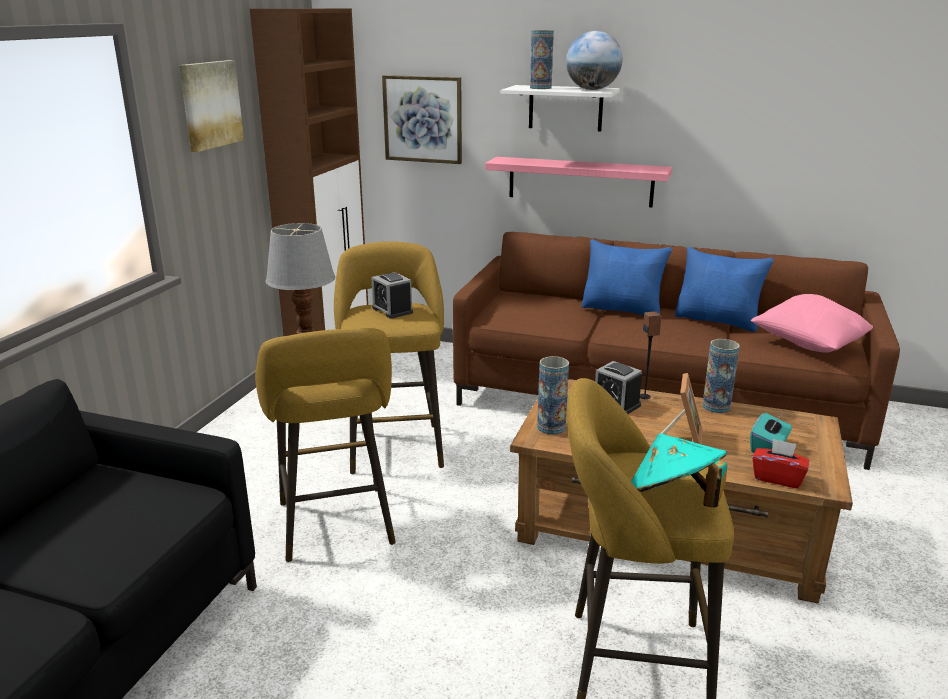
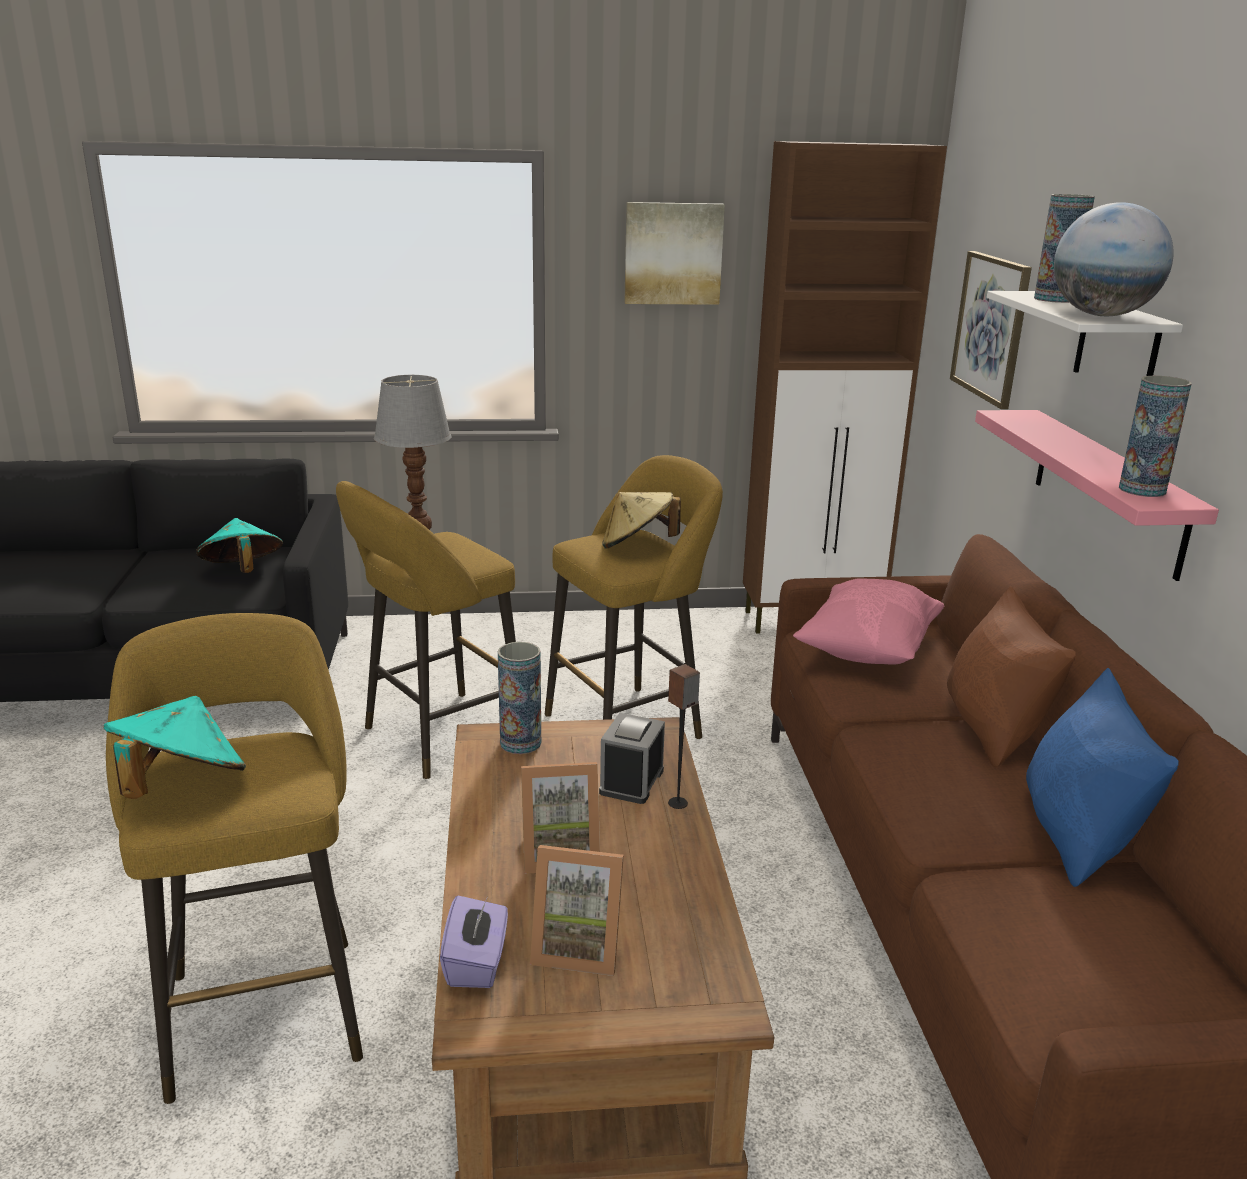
camera: 65 degrees right, 0 degrees up
alarm clock [371,272,413,319] -> beige hat [602,492,681,549]
blue pillow [582,240,672,316] -> brown pillow [947,586,1076,768]
vase [702,339,740,413] -> vase moved to [1119,376,1191,497]
turquoise tissue box [750,413,792,453] -> picture frame [530,845,624,976]
pink pillow [751,294,873,353] -> pink pillow moved to [793,578,944,664]
red tissue box [752,438,809,488] -> purple tissue box [440,896,508,988]
none -> turquoise hat [196,518,283,573]

